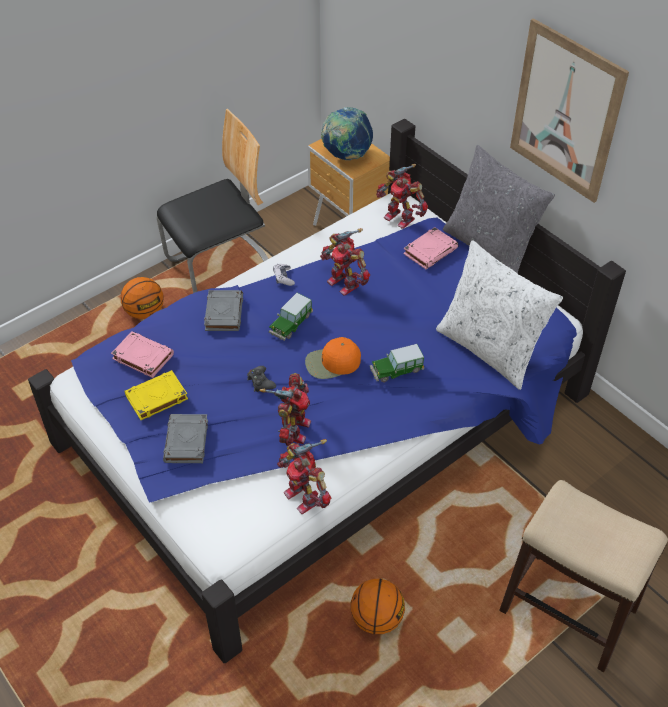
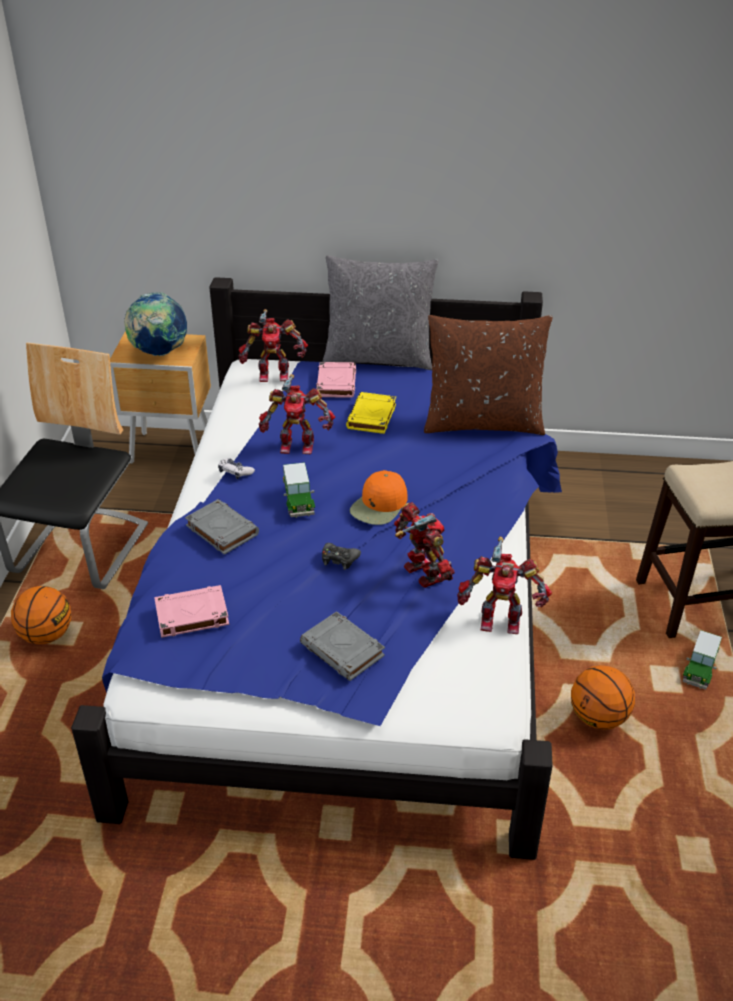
camera: 45 degrees left, 10 degrees down
yellow book [124,370,188,420] -> yellow book moved to [346,392,396,434]
toy car [370,344,424,382] -> toy car moved to [682,630,722,690]
white pillow [436,240,563,390] -> brown pillow [424,315,552,435]
picture [510,18,629,203] -> none

